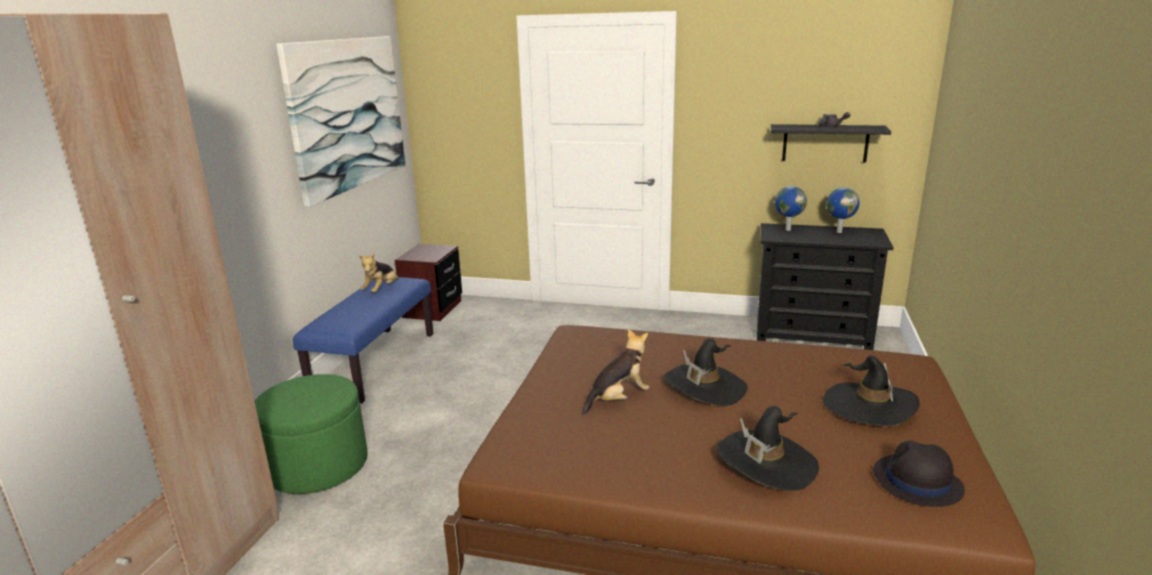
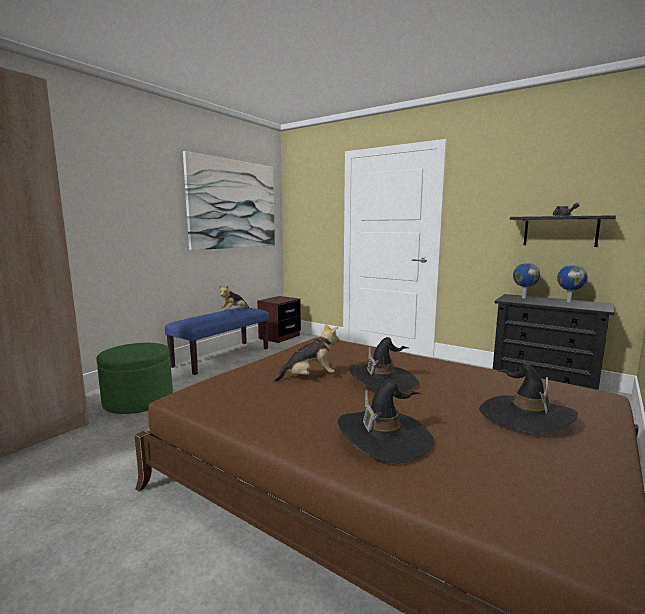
camera: 20 degrees right, 10 degrees down
black hat [873,441,965,507] -> none

